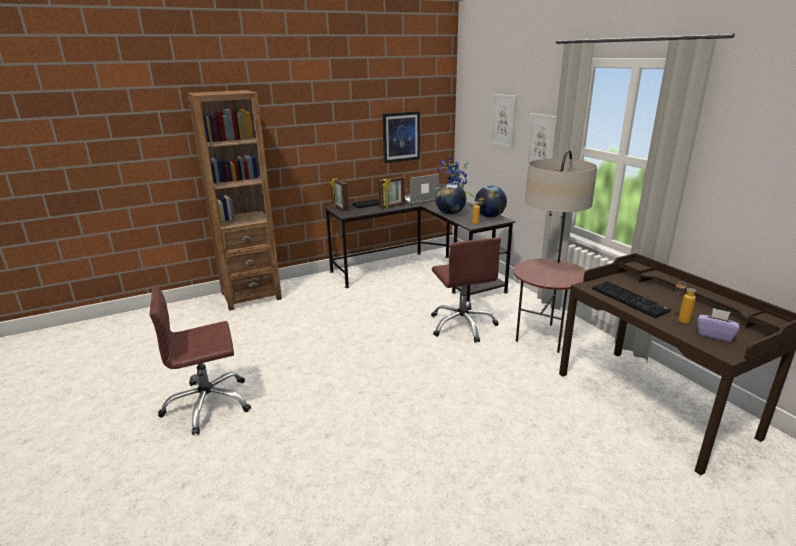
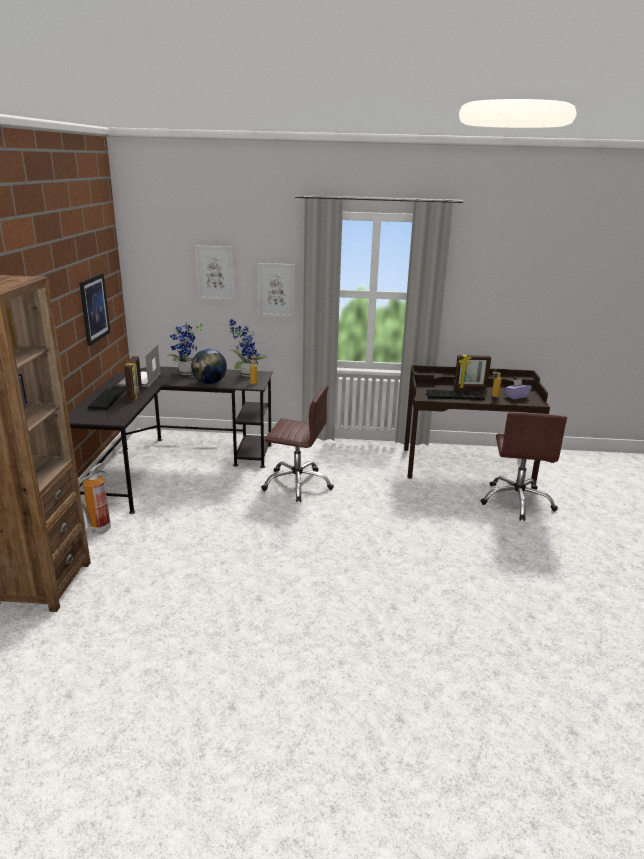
camera: 60 degrees left, 0 degrees up
brown office chair [149,285,251,435] -> brown office chair moved to [480,412,567,521]
picture frame [330,178,349,212] -> picture frame moved to [454,355,491,388]
globe [475,185,507,218] -> potted plant [229,319,267,377]
floor lamp [513,150,597,353] -> none
none -> fire extinguisher [79,462,111,534]

